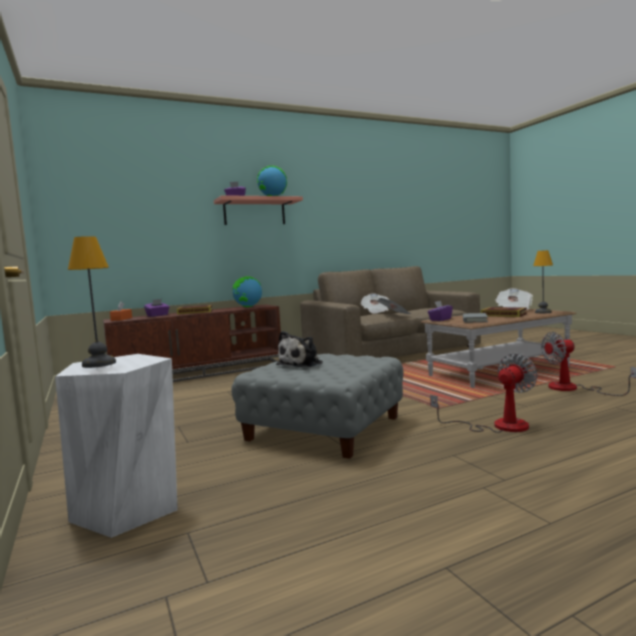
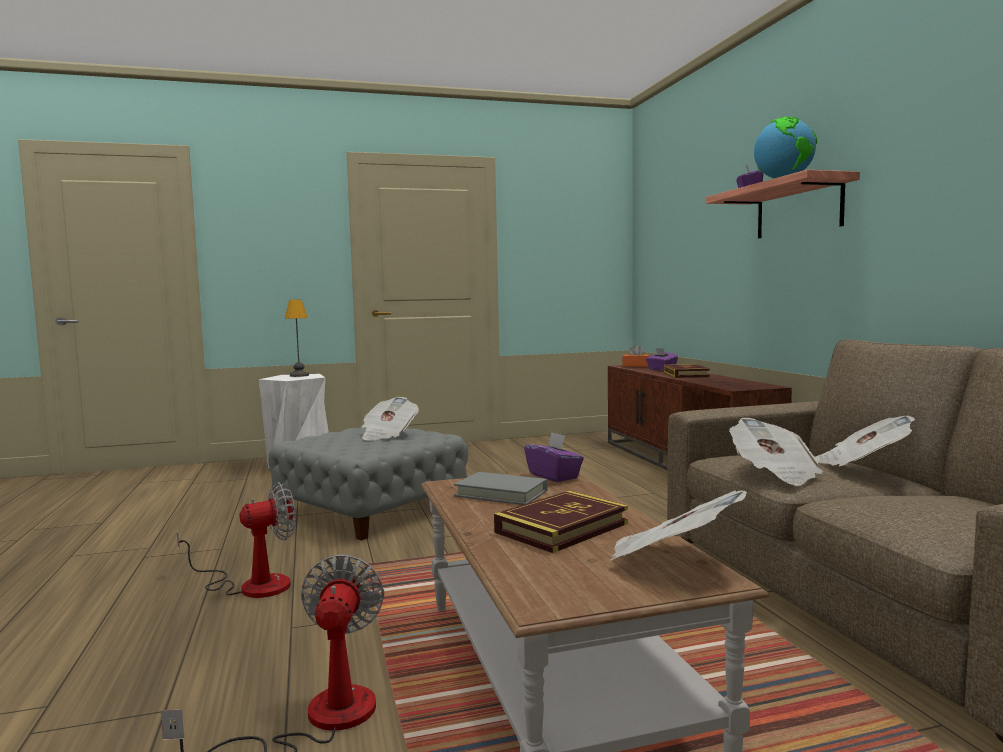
camera: 100 degrees right, 0 degrees up
globe [232,276,262,307] -> none
plush toy [276,331,323,367] -> newspaper [361,397,419,441]
fan [430,353,538,433] -> fan turned 90 degrees counterclockwise [177,482,296,598]
table lamp [533,250,553,313] -> none

